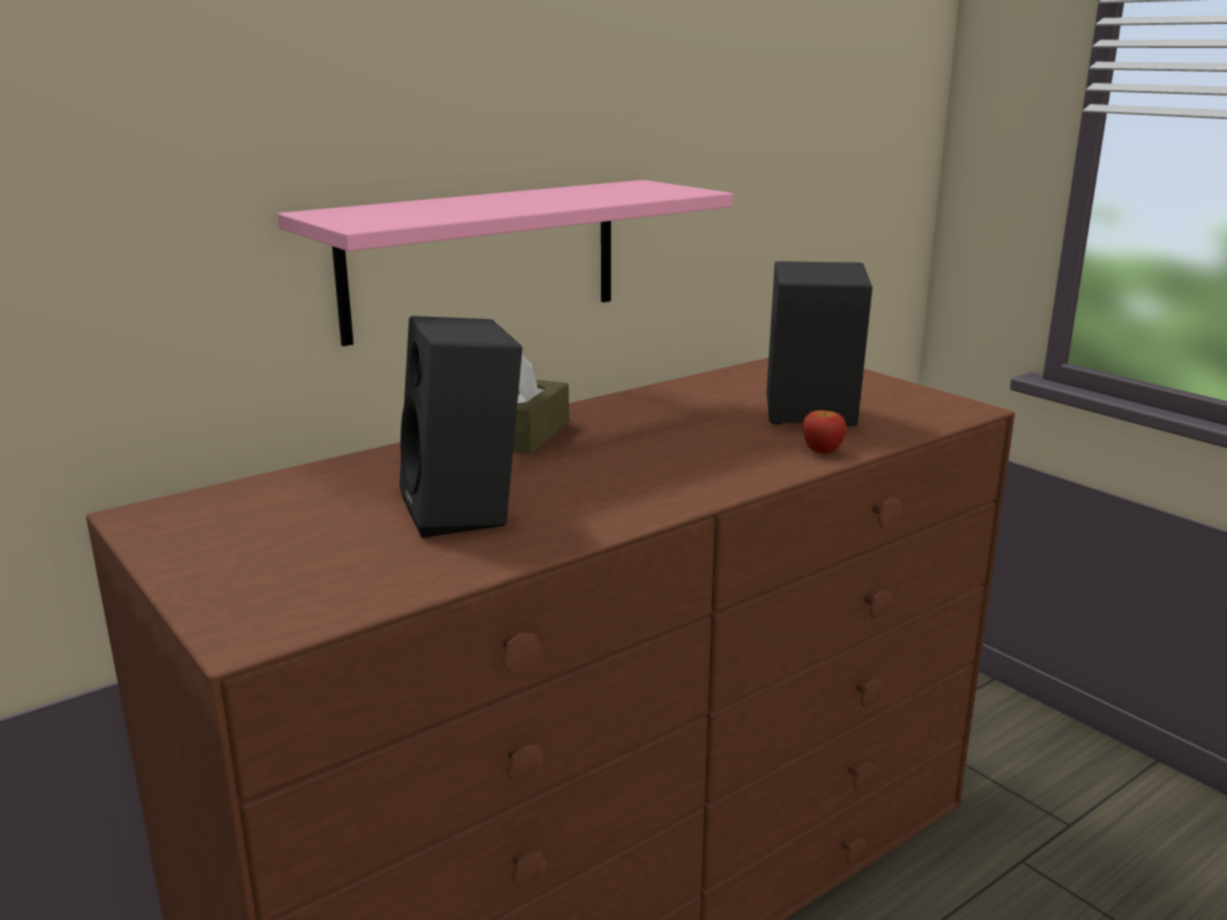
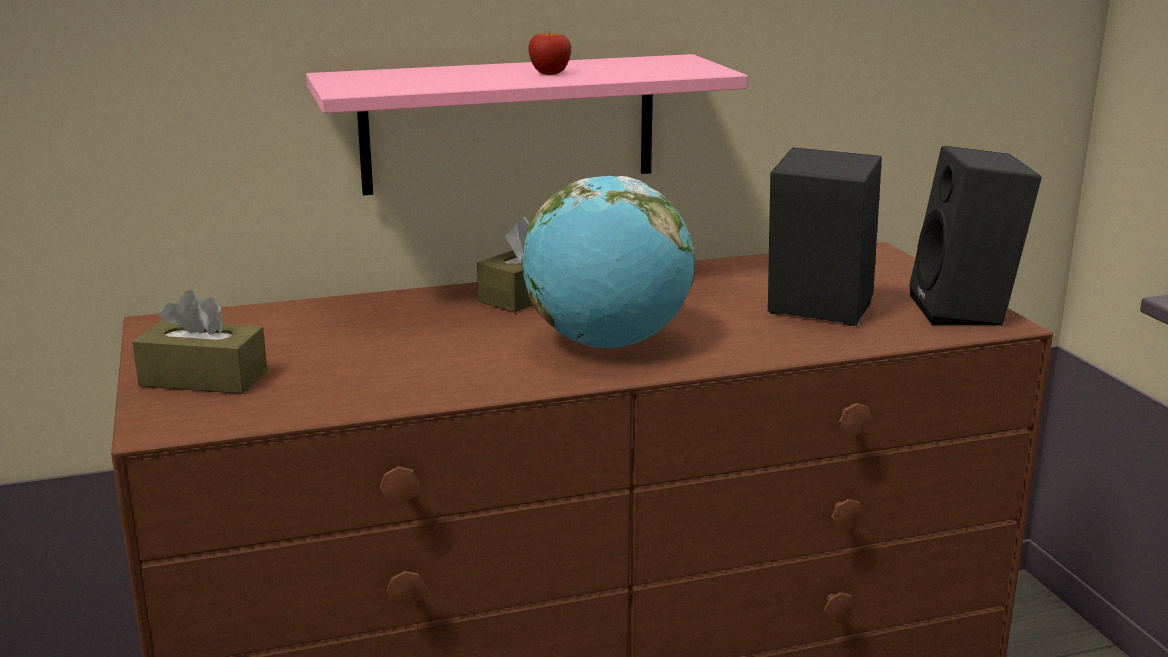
camera: 20 degrees right, 0 degrees up
black speaker [399,316,522,538] -> black speaker moved to [909,146,1042,326]
apple [803,410,847,454] -> apple moved to [528,31,571,75]
none -> brown tissue box [132,290,267,394]
none -> globe [522,176,695,348]

